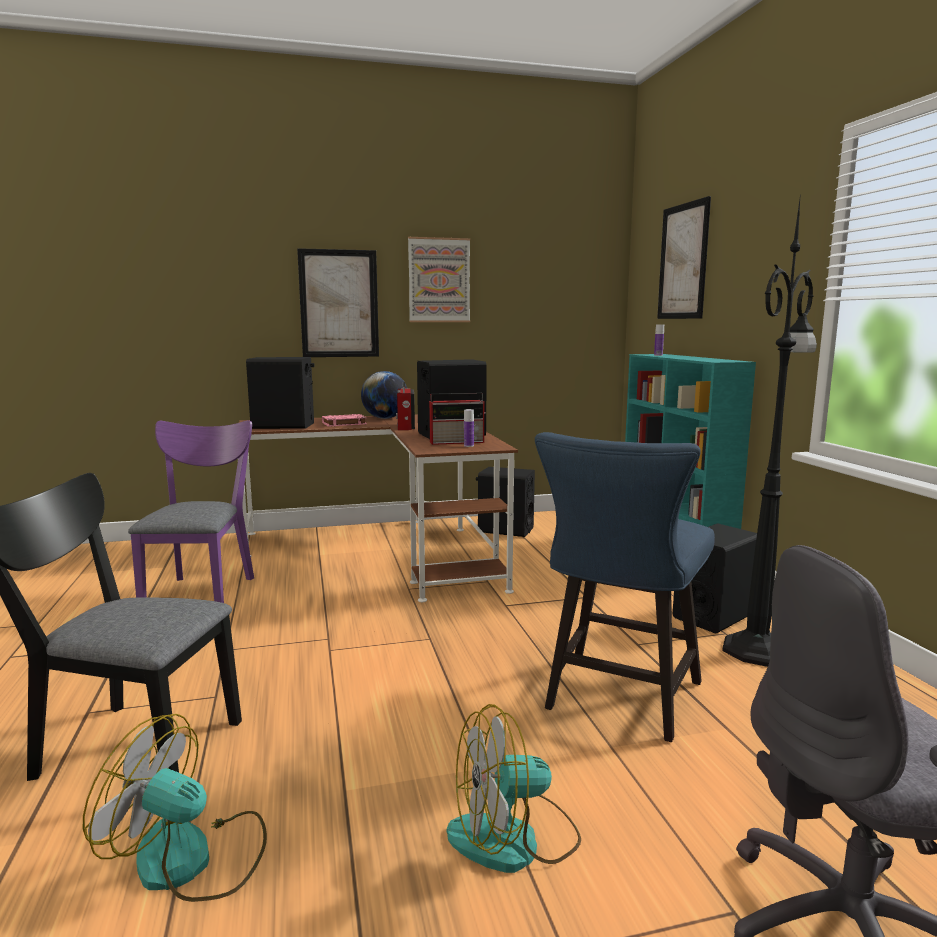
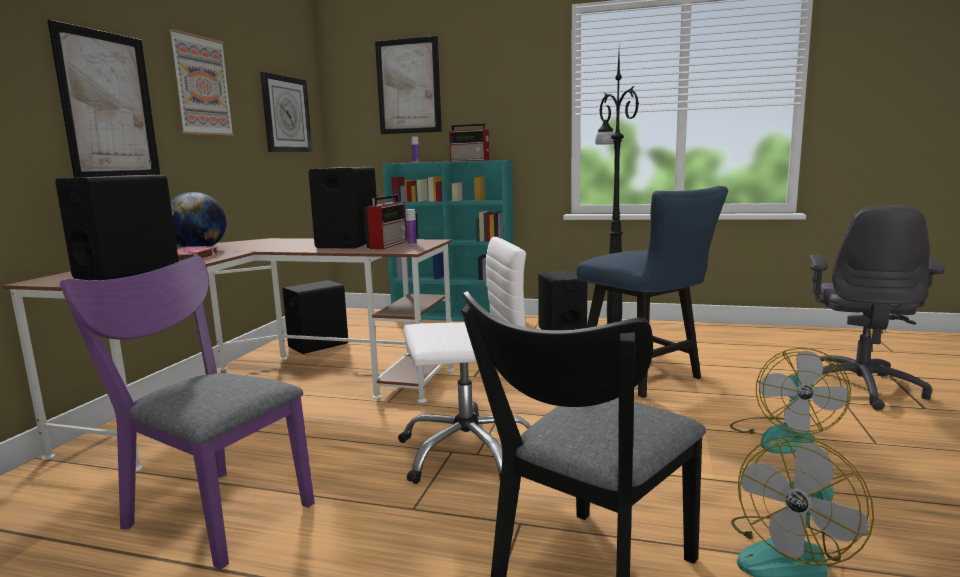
camera: 60 degrees left, 0 degrees up
radio [396,382,415,430] -> radio moved to [449,123,490,161]
none -> wall clock [260,72,312,152]
none -> white office chair [398,237,531,484]

